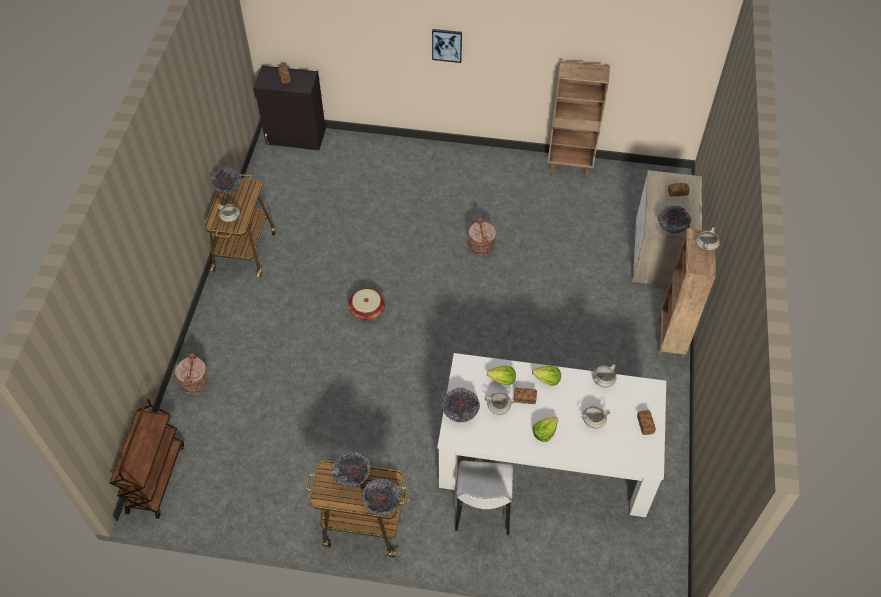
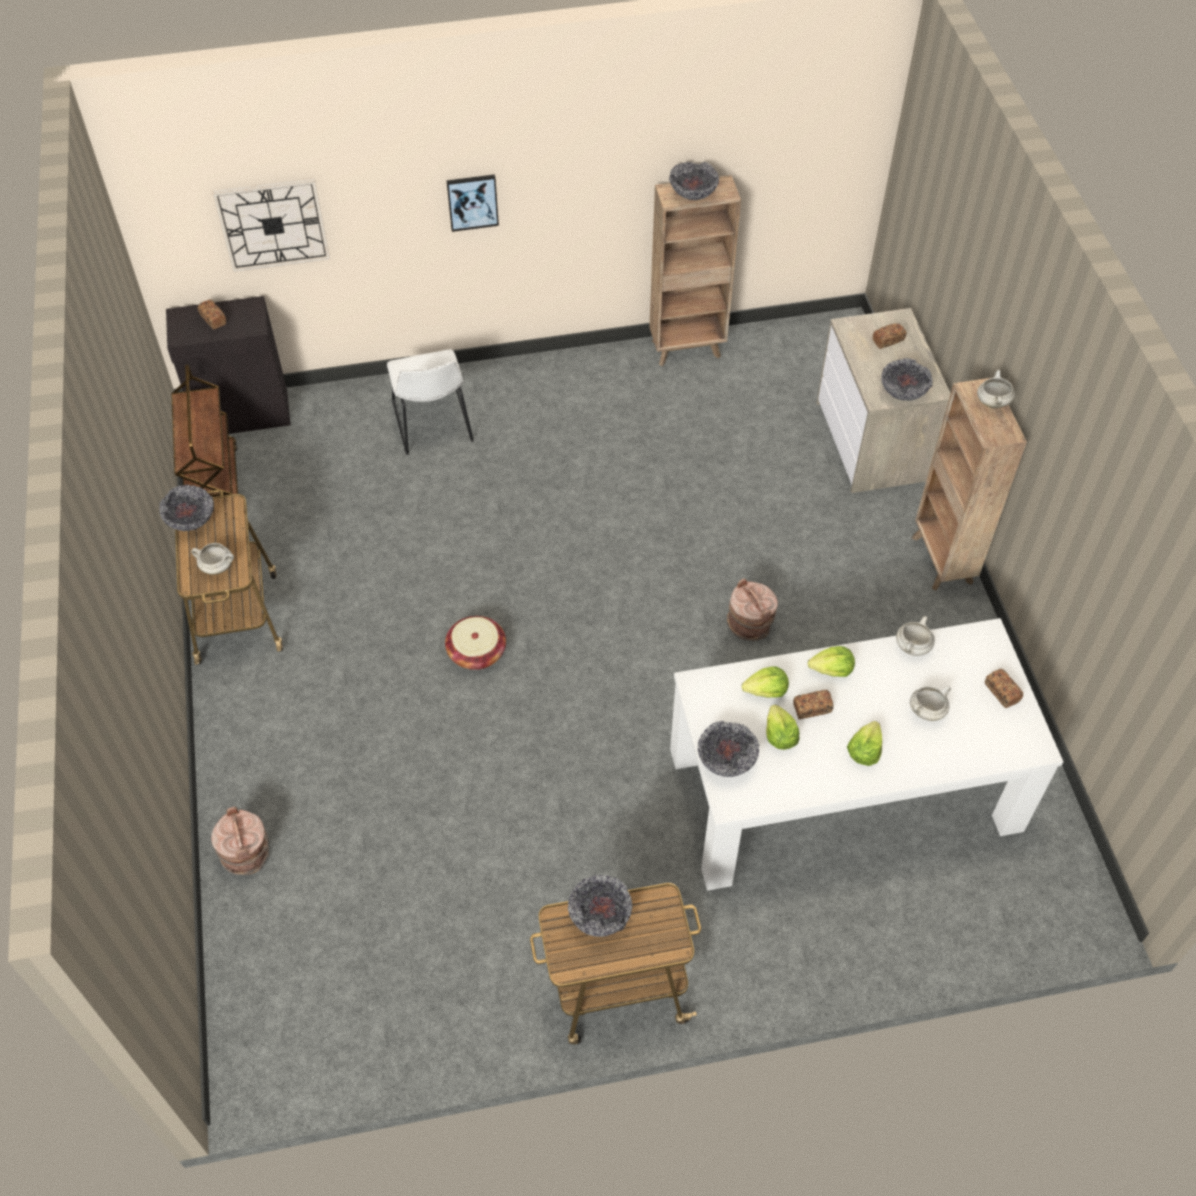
camera: 20 degrees left, 0 degrees up
brown cart [110,399,184,519] -> brown cart moved to [171,364,238,535]
bowl [362,479,401,516] -> bowl moved to [669,162,719,200]
white chair [455,461,513,535] -> white chair moved to [387,350,474,455]
brown bucket [468,218,496,256] -> brown bucket moved to [727,578,778,641]
white cooking pot [485,392,514,415] -> lettuce [766,705,800,750]
none -> wall clock [212,178,330,272]

